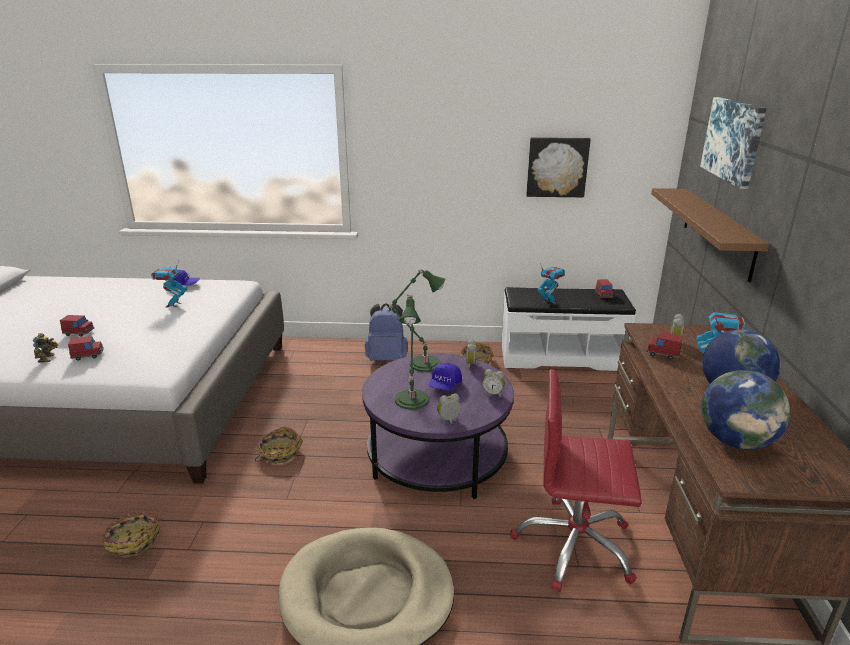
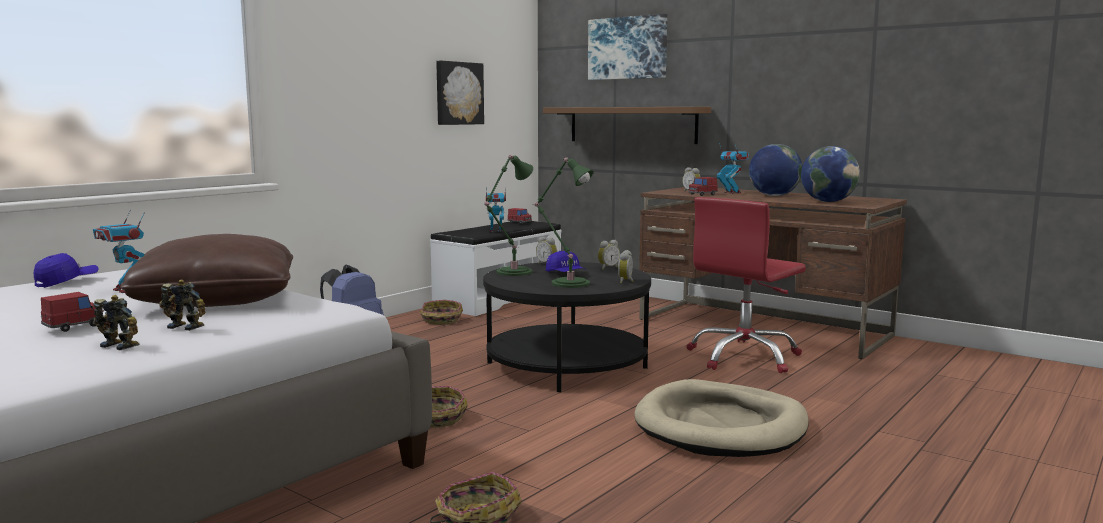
camera: 55 degrees left, 15 degrees down
red toy car [68,336,104,361] -> toy robot [159,280,205,331]
purple coffee table [362,353,514,499] -> black coffee table [483,262,651,392]
none -> brown pillow [120,234,293,307]

